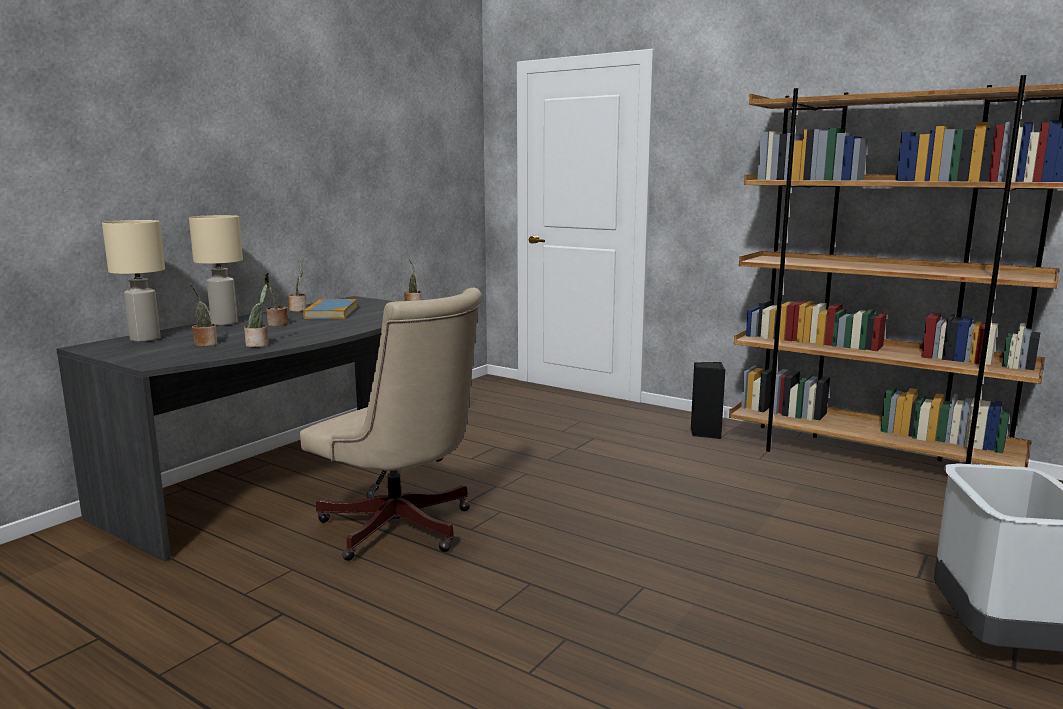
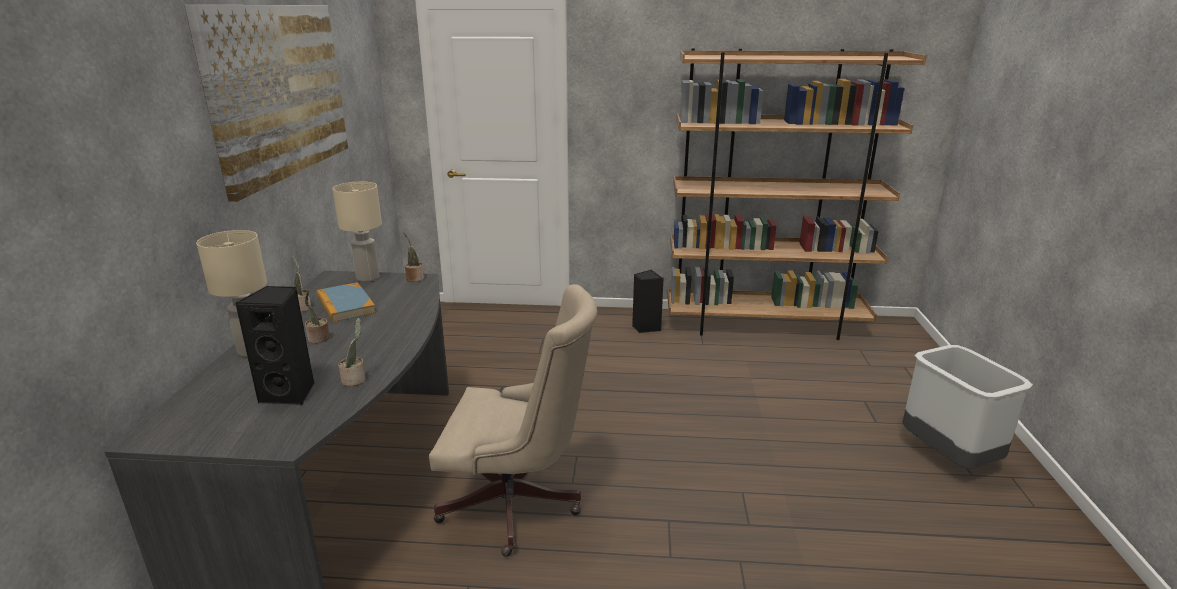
camera: 30 degrees left, 10 degrees up
beige table lamp [102,220,165,342] -> beige table lamp moved to [332,182,382,282]
potted plant [190,283,218,347] -> black speaker [234,286,314,405]
none -> picture [184,5,348,202]

